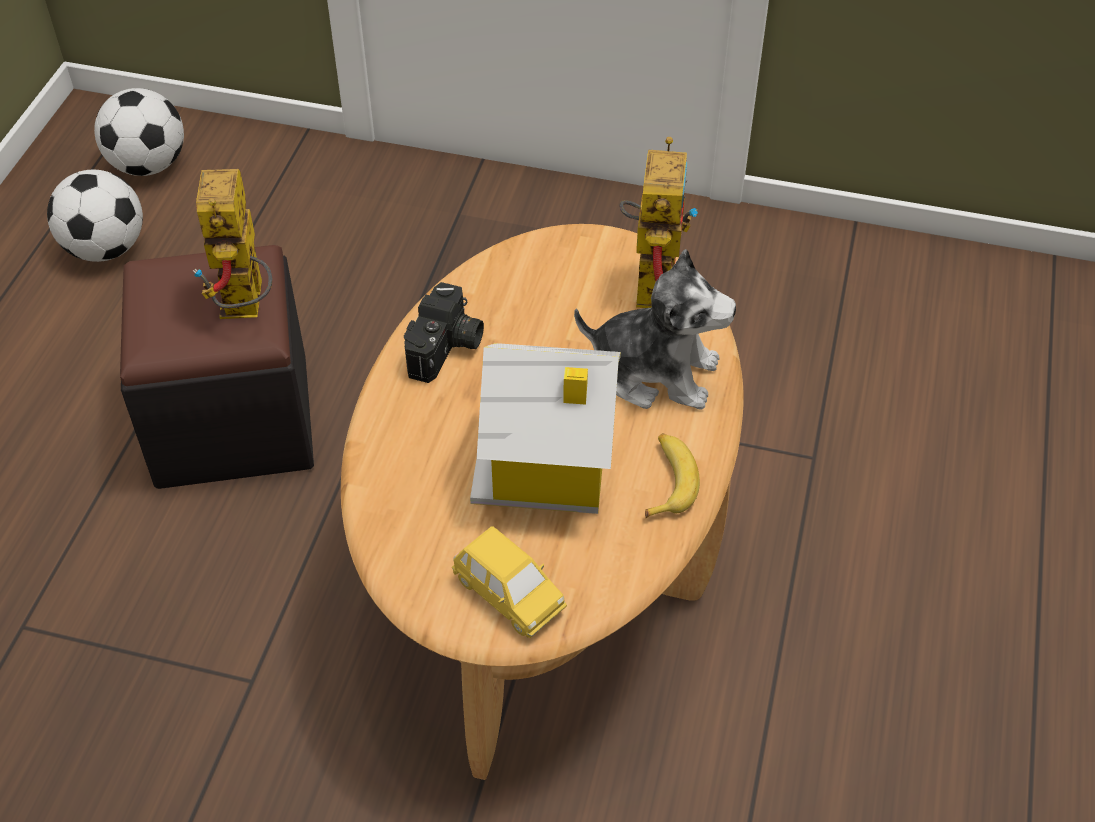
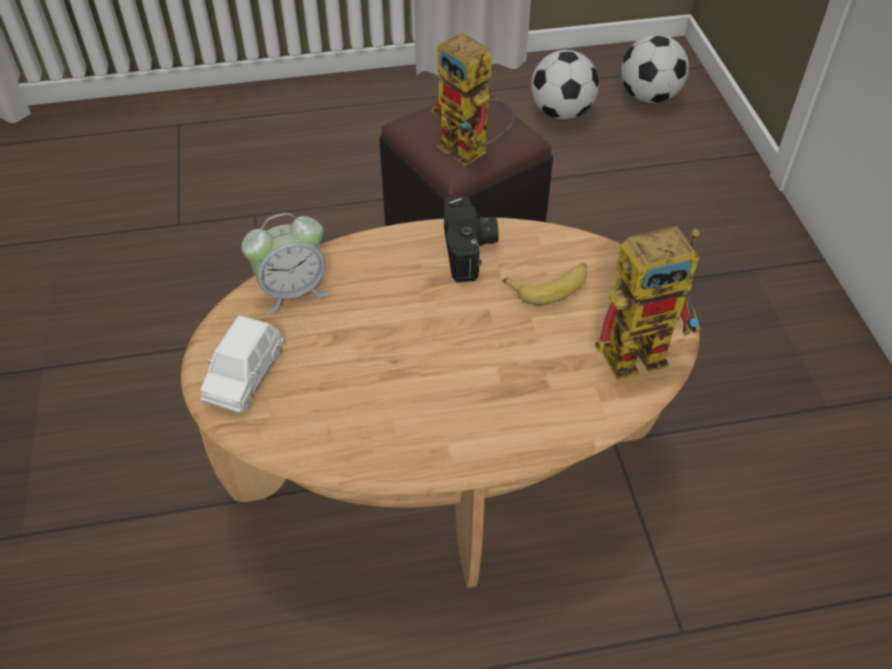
camera: 65 degrees right, 0 degrees up
toy robot [193,169,272,319] -> toy robot turned 105 degrees counterclockwise [431,32,515,166]
camera [404,282,484,383] -> camera turned 90 degrees counterclockwise [444,196,499,282]
yellow toy car [452,526,567,638] -> white toy car [200,315,284,413]
toy house [470,343,621,514] -> none
plush toy [574,249,736,410] -> none
banana [645,433,700,518] -> banana moved to [502,263,587,305]
none -> alarm clock [241,213,330,314]

